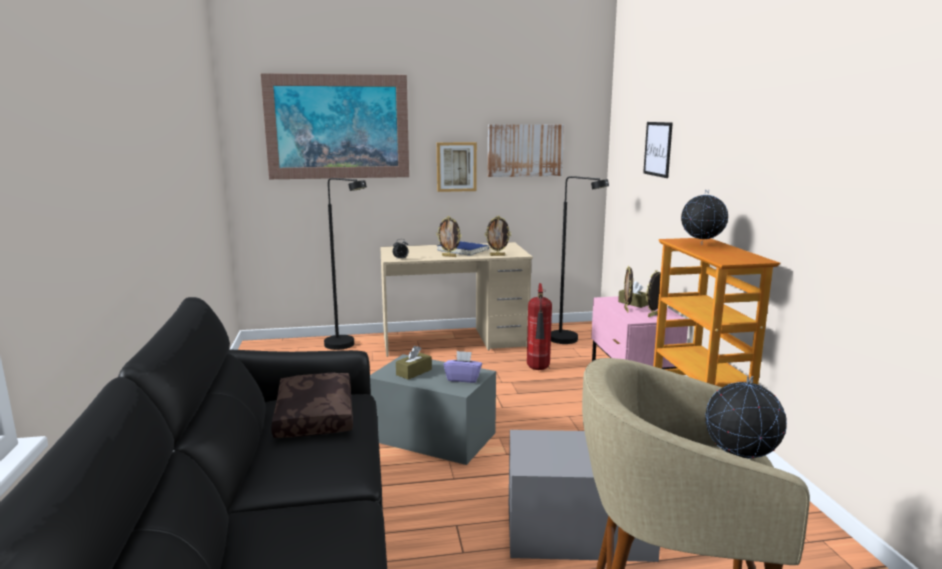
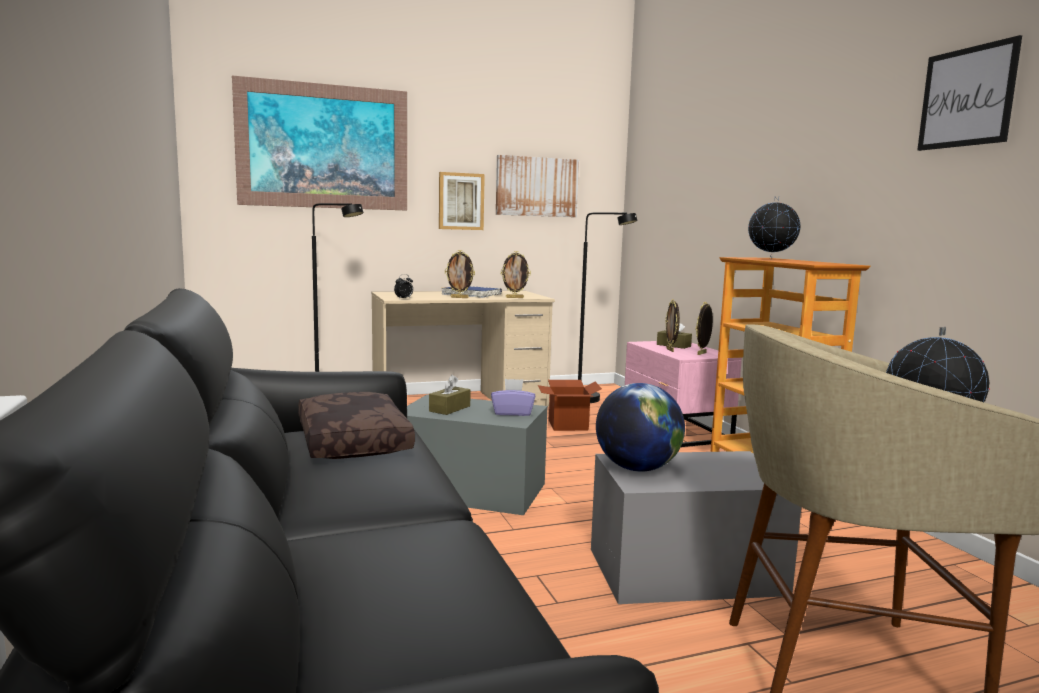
camera: 10 degrees left, 5 degrees down
fire extinguisher [527,283,552,370] -> cardboard box [538,380,602,431]
picture [643,122,673,178] -> picture moved to [917,35,1022,151]
none -> globe [596,383,685,472]

